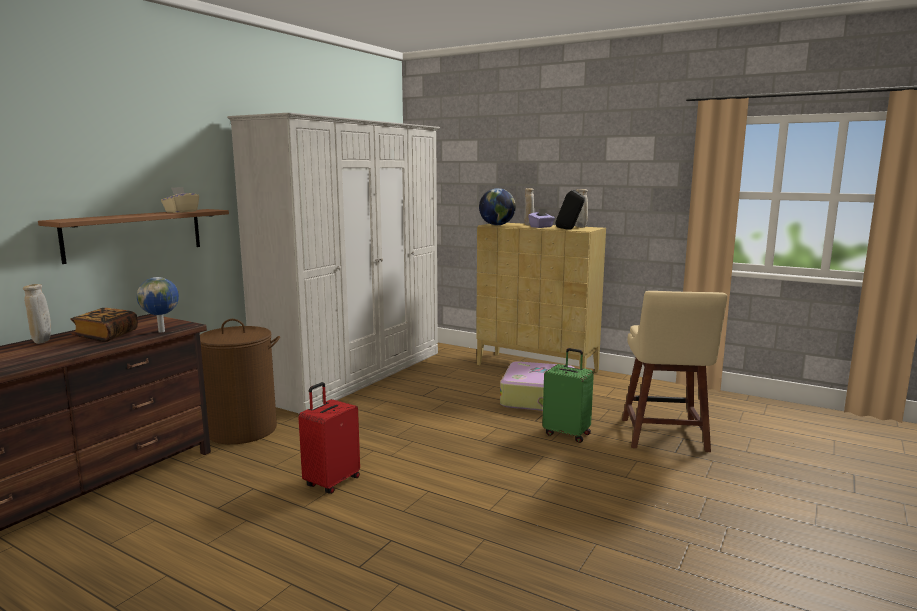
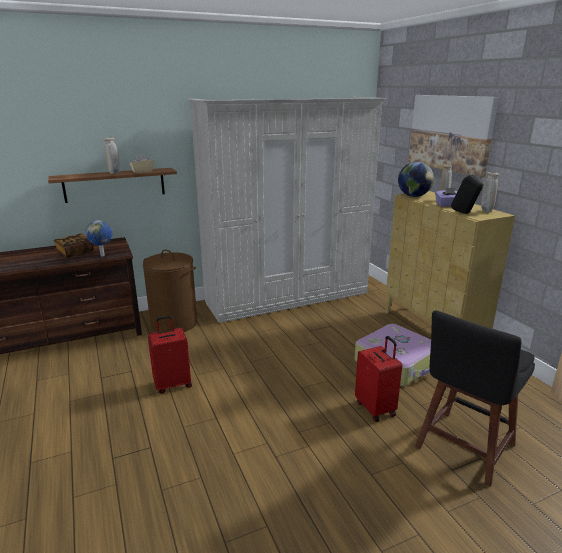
camera: 35 degrees right, 10 degrees up
beige vase [23,284,51,344] -> beige vase moved to [104,137,120,174]
green suitcase [542,348,594,443] -> red suitcase [355,336,402,422]
beige stool [622,291,727,452] -> black stool [415,310,535,486]
none -> picture [408,95,499,178]

